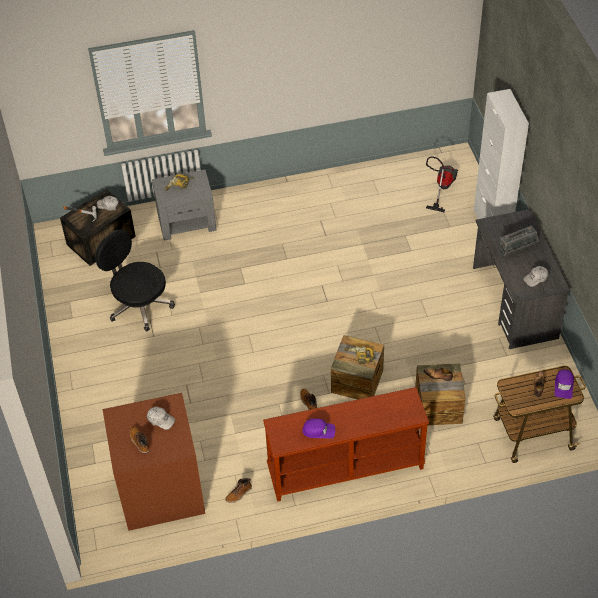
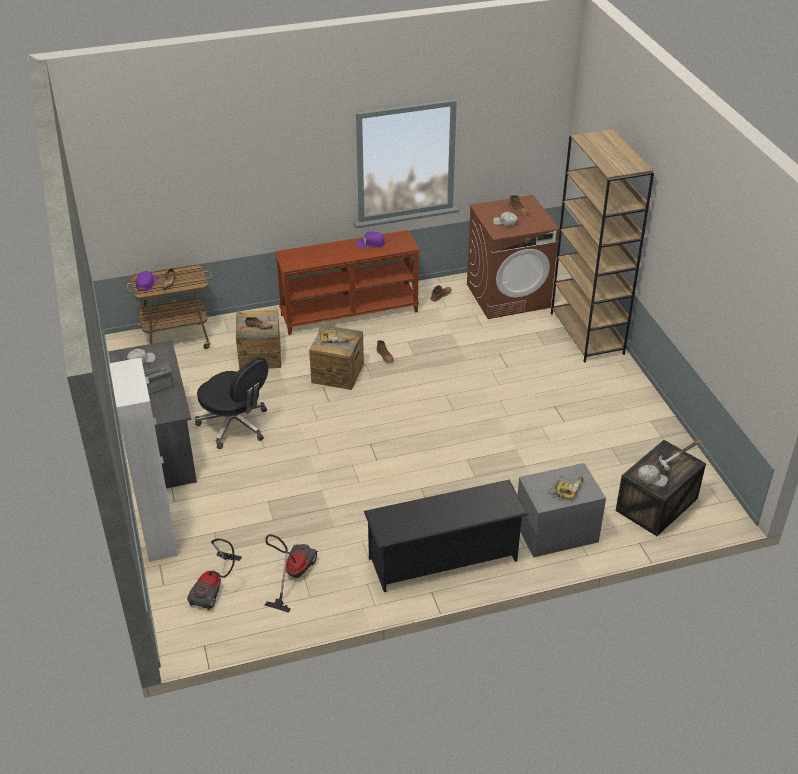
camera: 175 degrees right, 10 degrees down
black office chair [95,230,175,332] -> black office chair moved to [195,357,268,449]
none -> vacuum cleaner [265,534,318,613]
none -> black shoe rack [364,480,528,592]
none -> brown bookcase [551,129,654,363]

